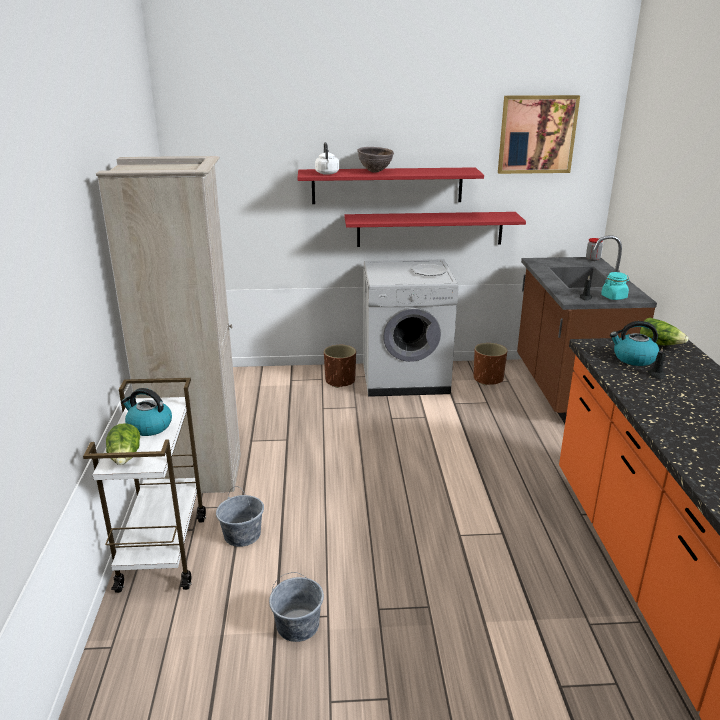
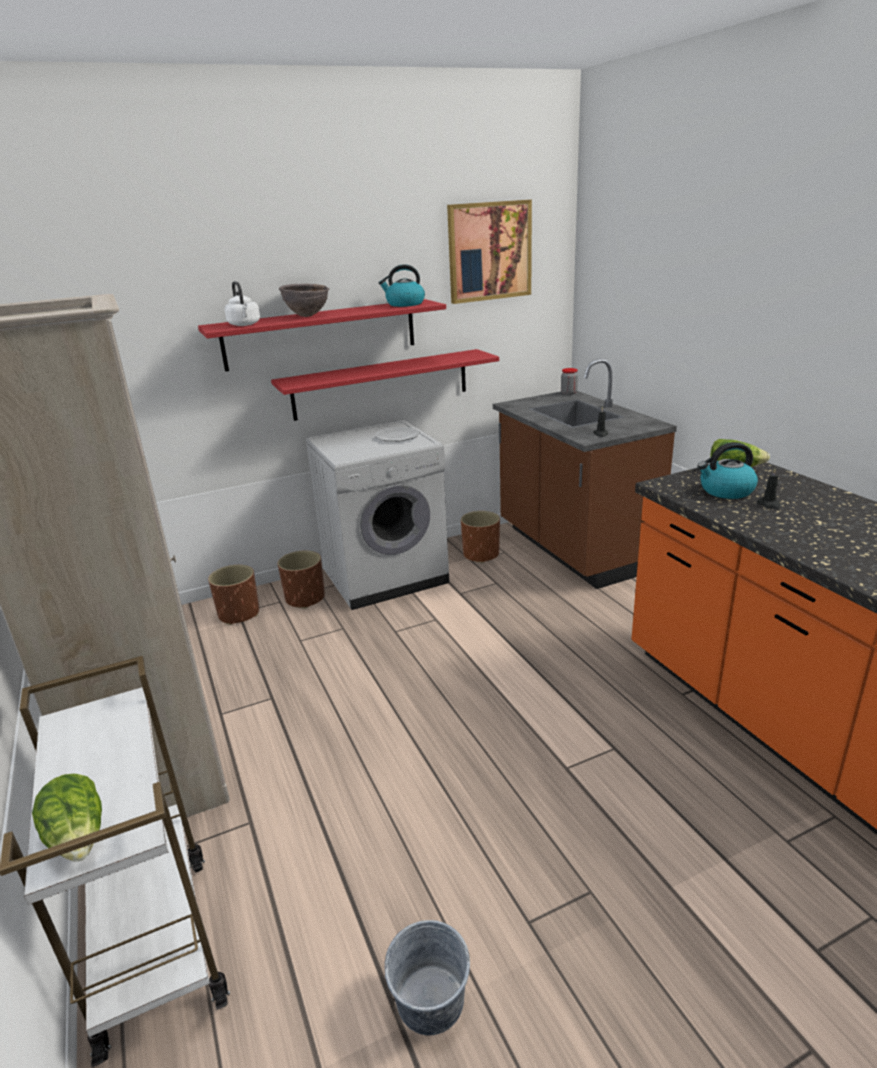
camera: 20 degrees left, 0 degrees up
kettle [121,388,172,436] -> kettle moved to [379,264,425,307]
grey bucket [216,486,264,547] -> none
turquoise jar [601,272,629,300] -> none
none -> brown planter [208,565,259,625]

